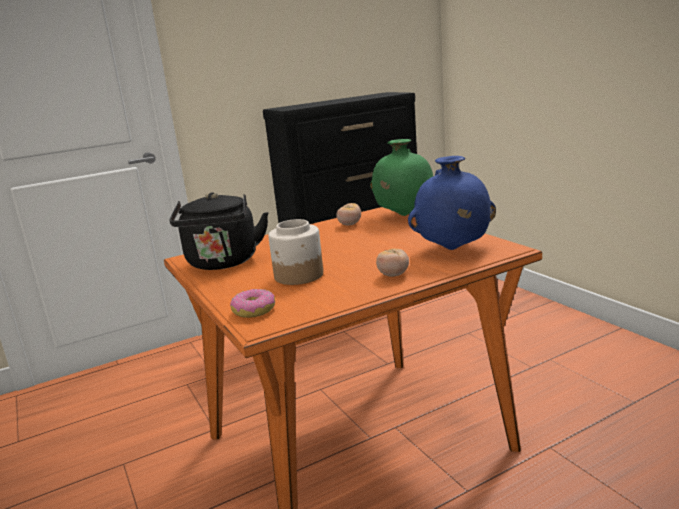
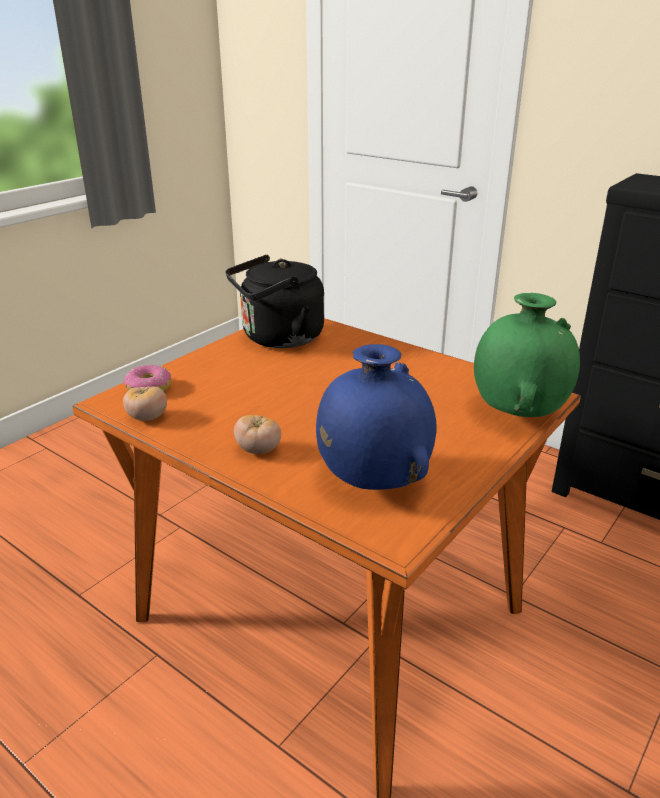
camera: 65 degrees right, 10 degrees up
jar [268,219,323,285] -> none
tomato [336,203,361,225] -> tomato moved to [123,386,167,421]

